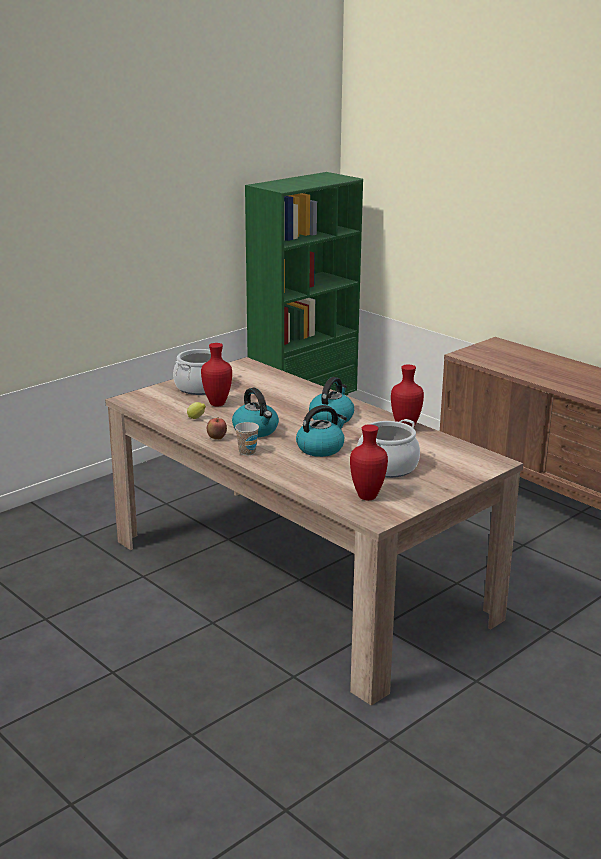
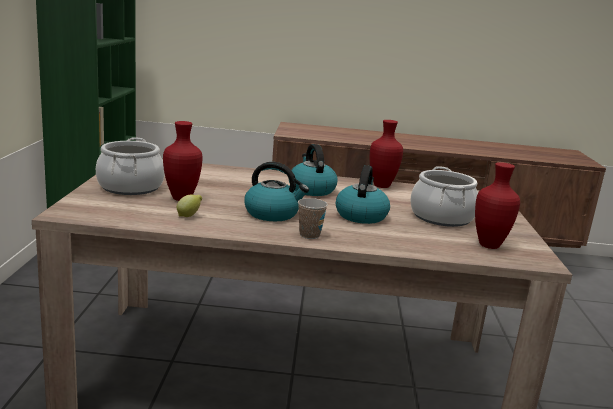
camera: 45 degrees left, 5 degrees down
apple [207,417,227,439] -> none

